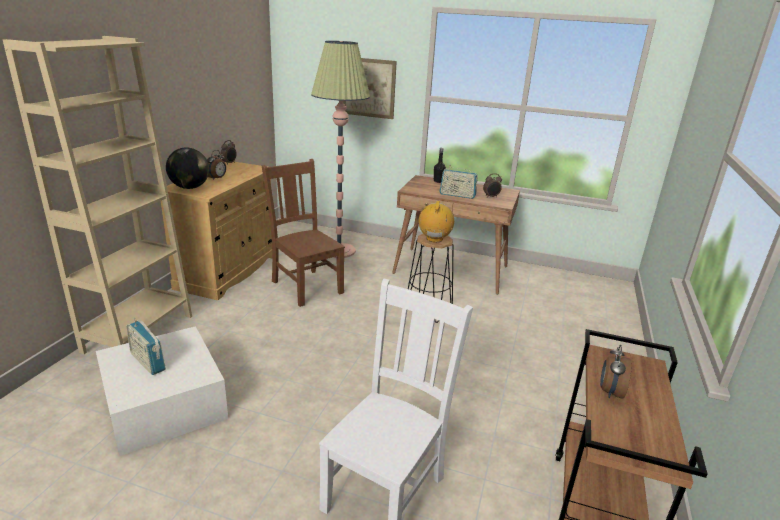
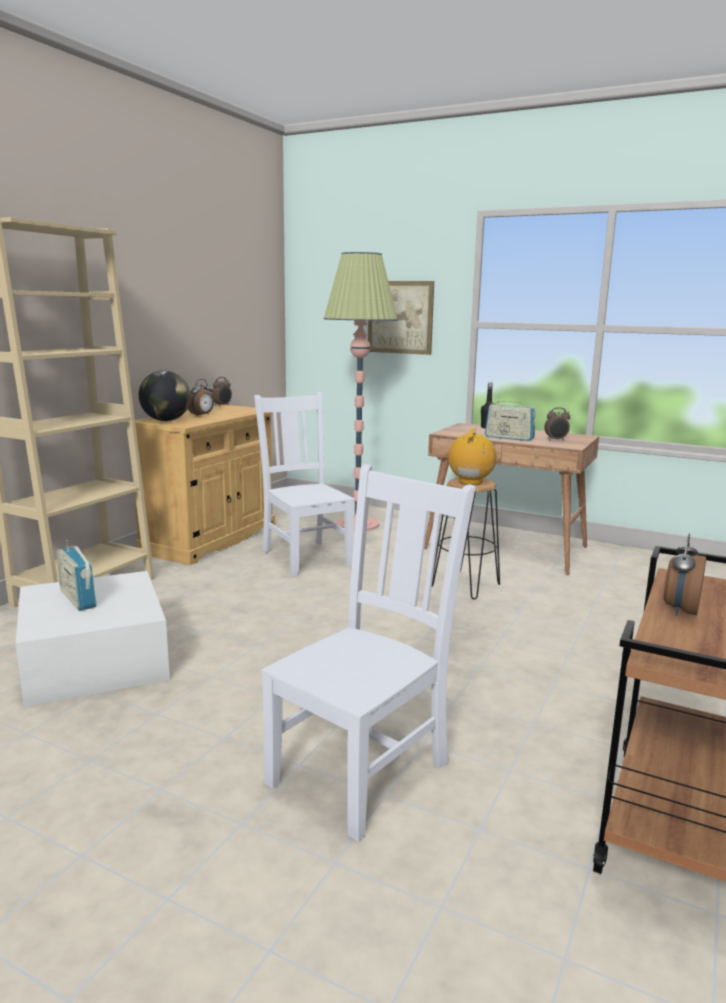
camera: 10 degrees right, 10 degrees down
brown chair [262,159,345,307] -> white chair [254,392,355,576]

